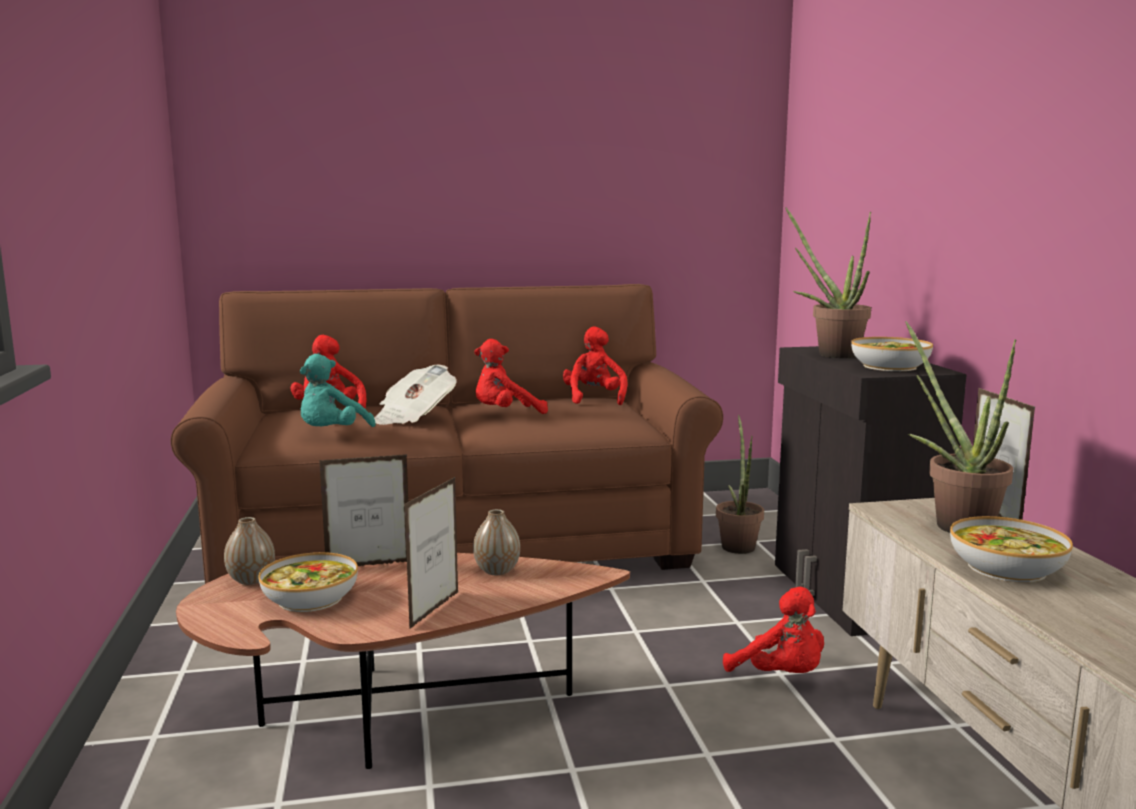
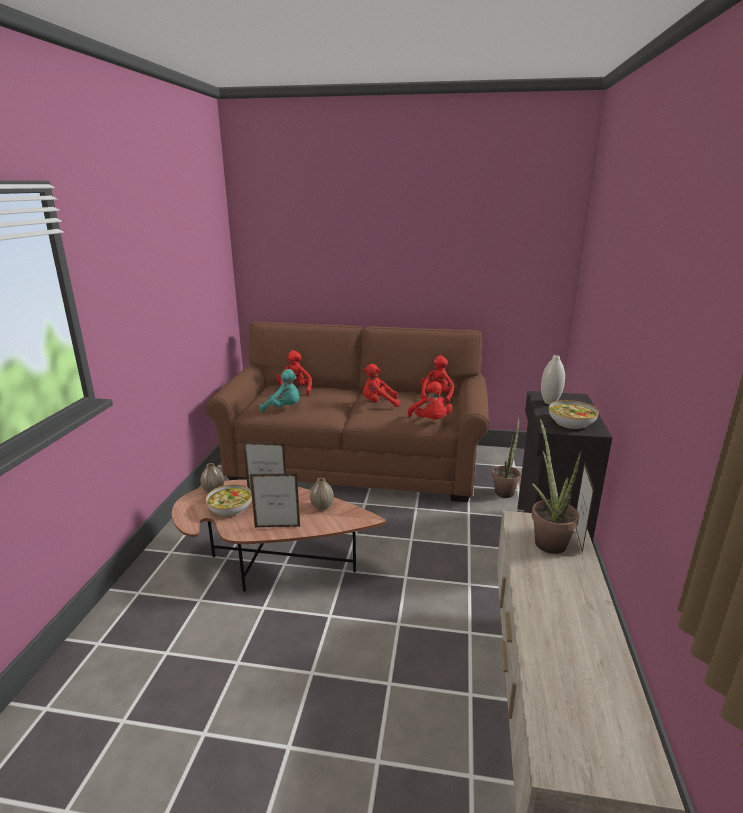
camera: 20 degrees right, 10 degrees up
turquoise plush toy [300,354,376,427] -> turquoise plush toy turned 120 degrees counterclockwise [259,369,299,412]
newspaper [374,364,457,425] -> none
picture frame [405,477,459,629] -> picture frame turned 45 degrees clockwise [250,473,301,528]
red plush toy [723,587,824,673] -> red plush toy moved to [407,381,453,420]
potted plant [786,208,871,358] -> white vase [541,355,565,405]
bowl [950,516,1073,583] -> none

